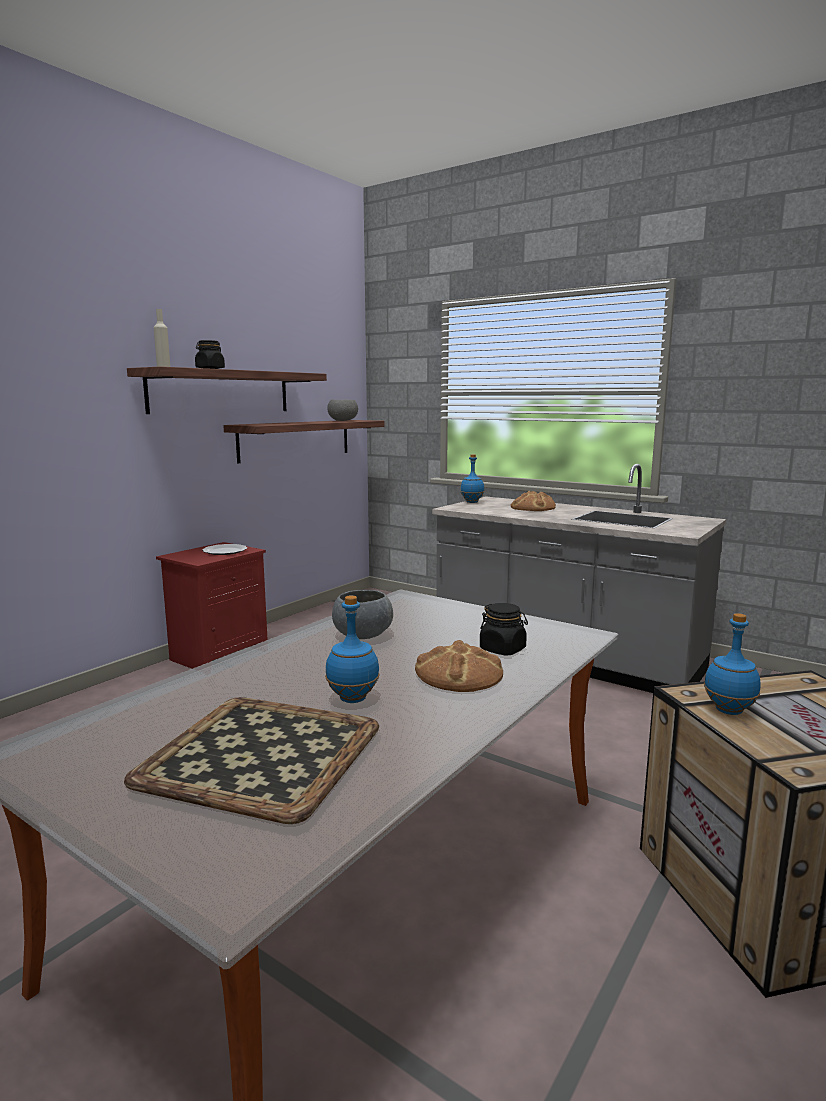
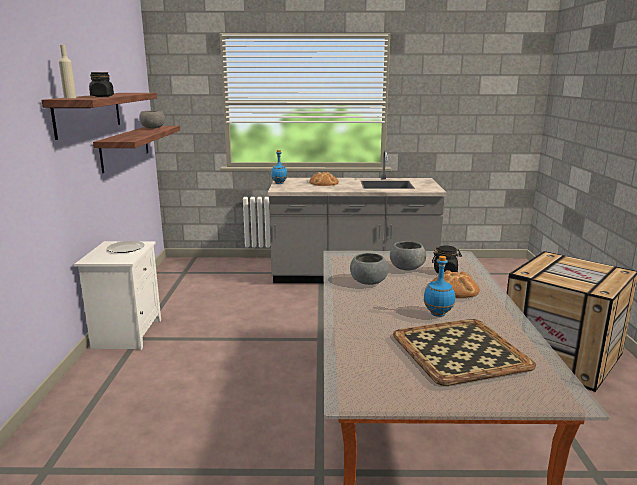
camera: 35 degrees left, 5 degrees up
red nightstand [156,542,268,669] -> white nightstand [75,241,161,350]
blue bottle [704,613,761,715] -> none
none -> grey bowl [390,241,426,270]

